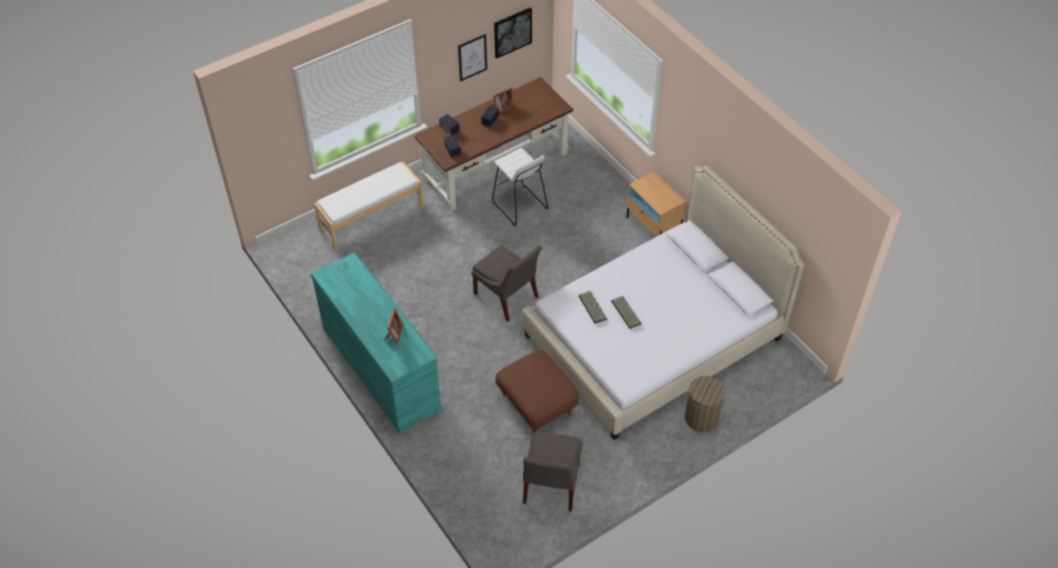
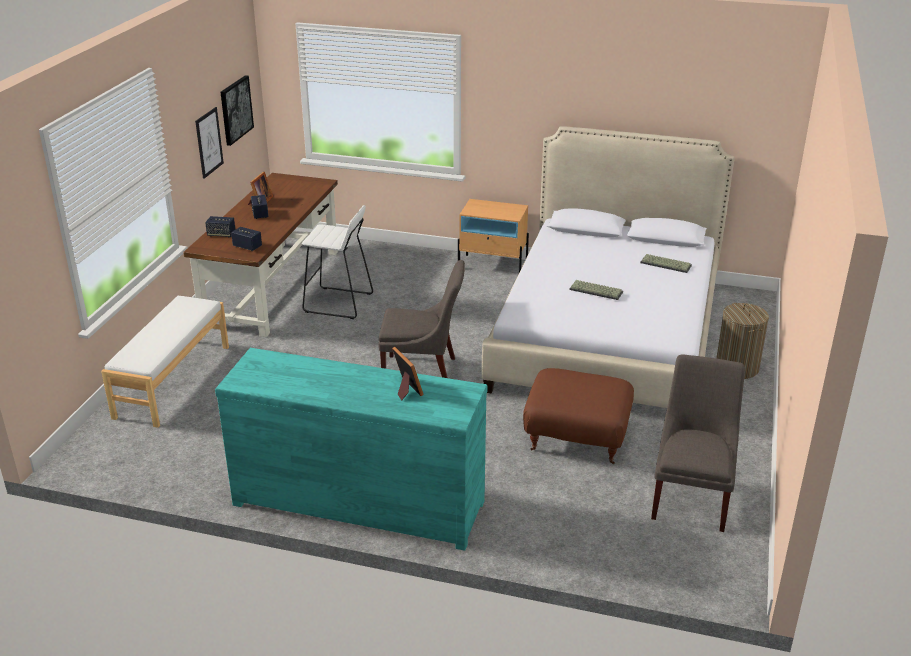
camera: 40 degrees left, 20 degrees down
grey chair [523,431,582,511] -> grey chair turned 135 degrees counterclockwise [651,354,745,532]
keyboard [578,291,607,324] -> keyboard moved to [640,254,692,273]

